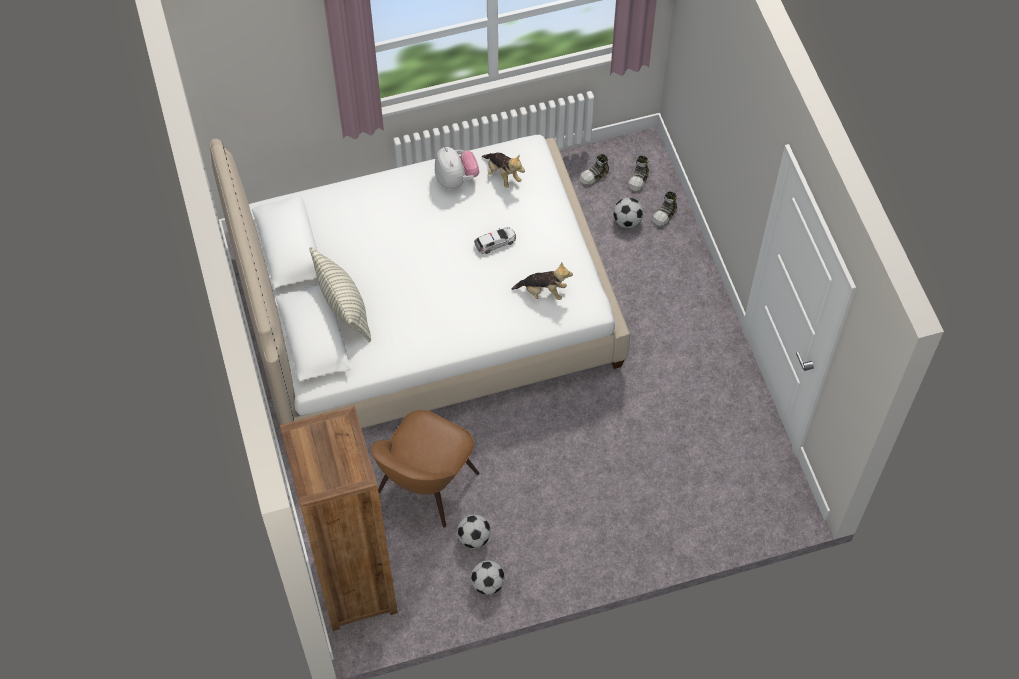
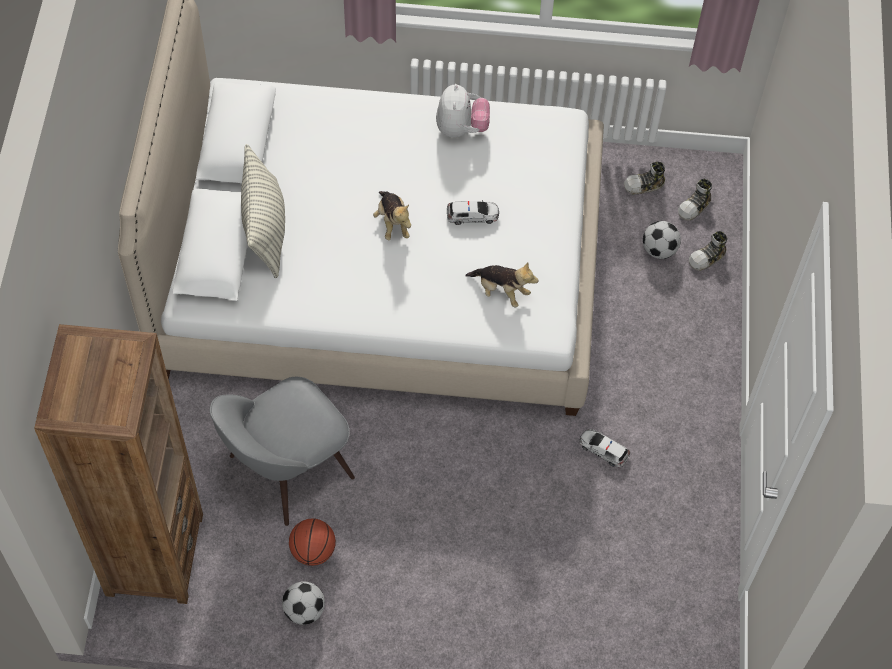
camera: 20 degrees right, 0 degrees up
brown chair [371,410,479,527] -> grey chair [210,377,355,526]
football [457,514,491,548] -> basketball [289,519,336,566]
plush toy [482,153,525,188] -> plush toy moved to [373,191,411,240]
none -> toy car [579,429,630,467]

